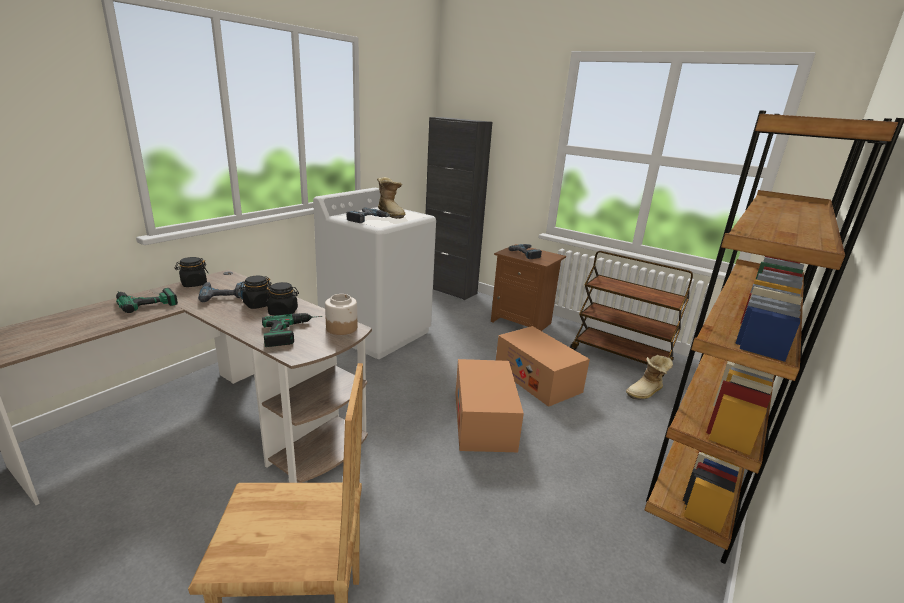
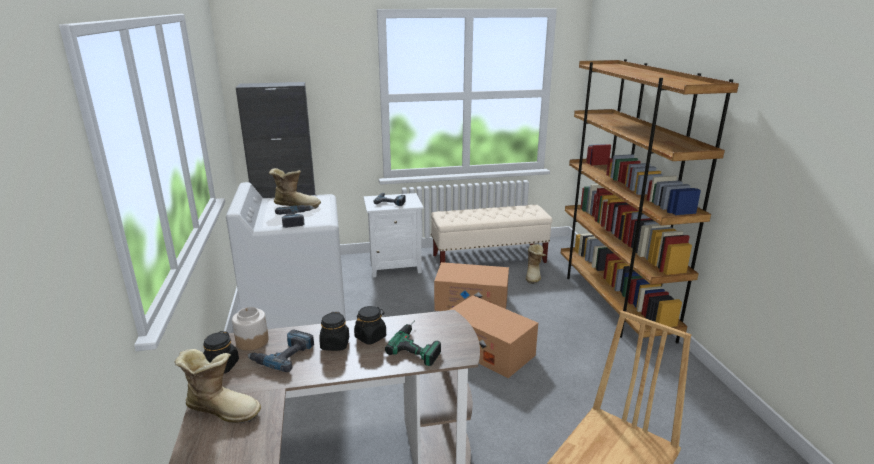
camera: 45 degrees left, 0 degrees up
power drill [116,288,178,313] -> boot [175,349,261,423]
jar [325,294,357,335] -> jar moved to [232,307,269,351]
brown nightstand [491,244,566,331] -> white nightstand [363,193,424,277]
brown cart [570,251,693,377] -> beige bench [431,205,552,264]

